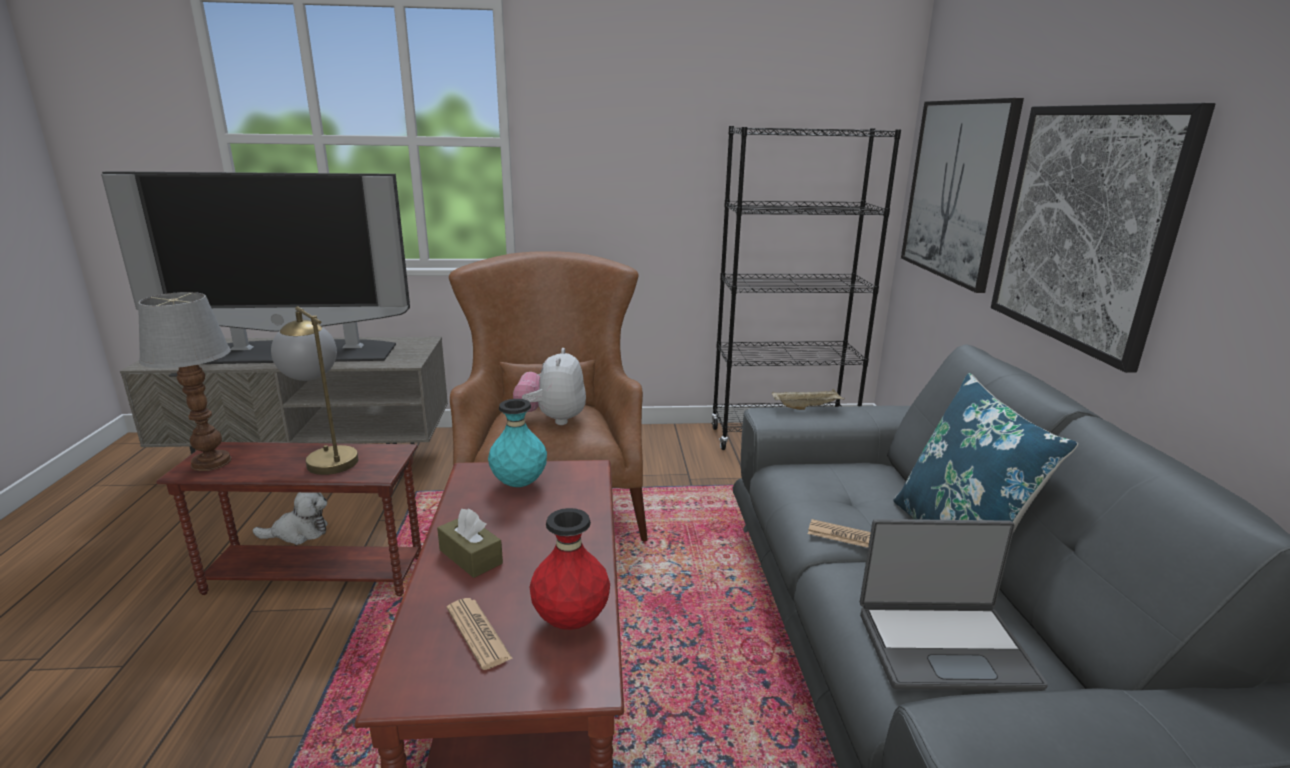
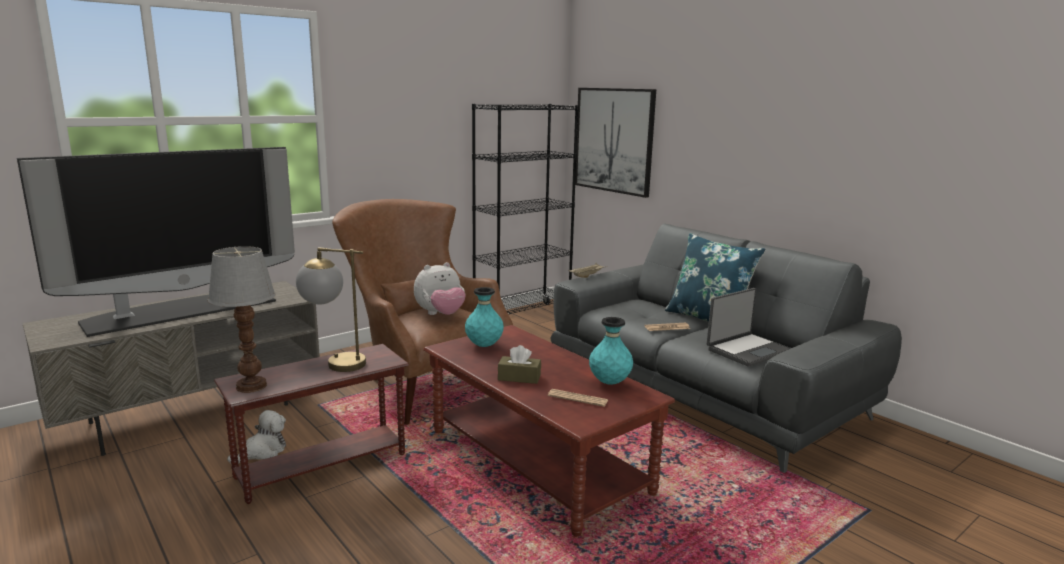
camera: 35 degrees left, 5 degrees down
plush toy [513,348,586,425] -> plush toy turned 90 degrees counterclockwise [414,262,466,315]
red vase [530,508,610,630] -> turquoise vase [589,317,633,385]
picture [991,103,1215,373] -> none

